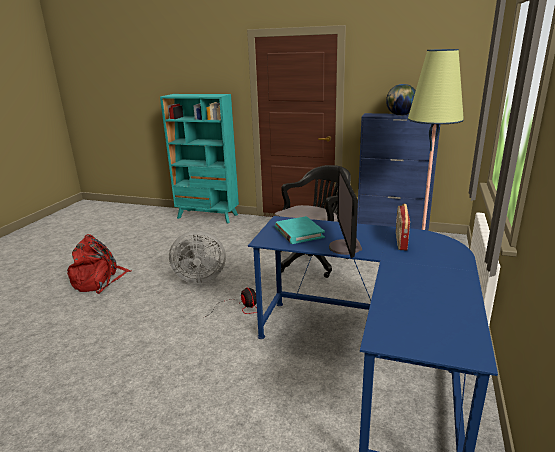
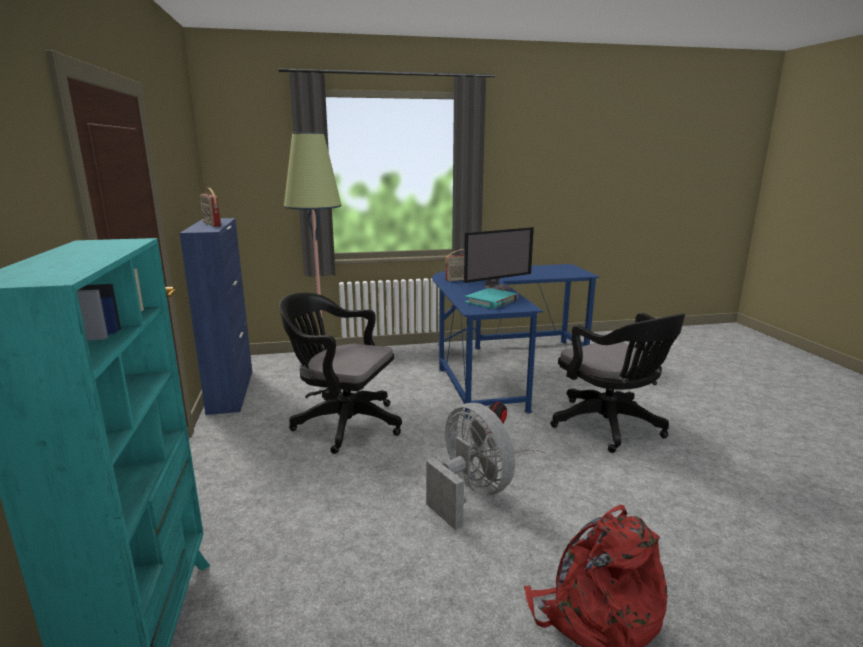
camera: 120 degrees left, 5 degrees down
globe [386,84,416,116] -> radio [200,188,221,227]
none -> black office chair [550,313,685,453]

